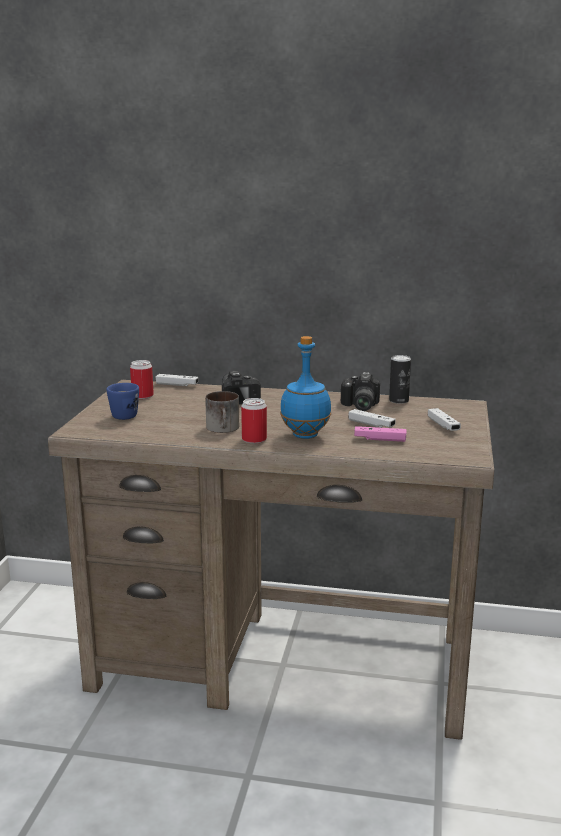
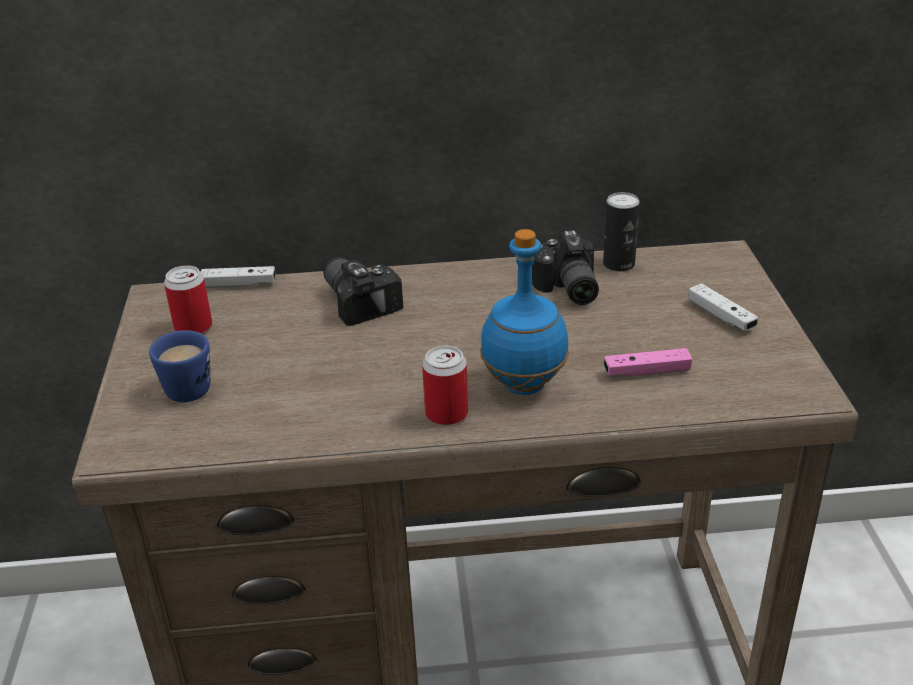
camera: 15 degrees left, 15 degrees up
mug [205,391,239,433] -> none
white game controller [349,409,395,428] -> none

